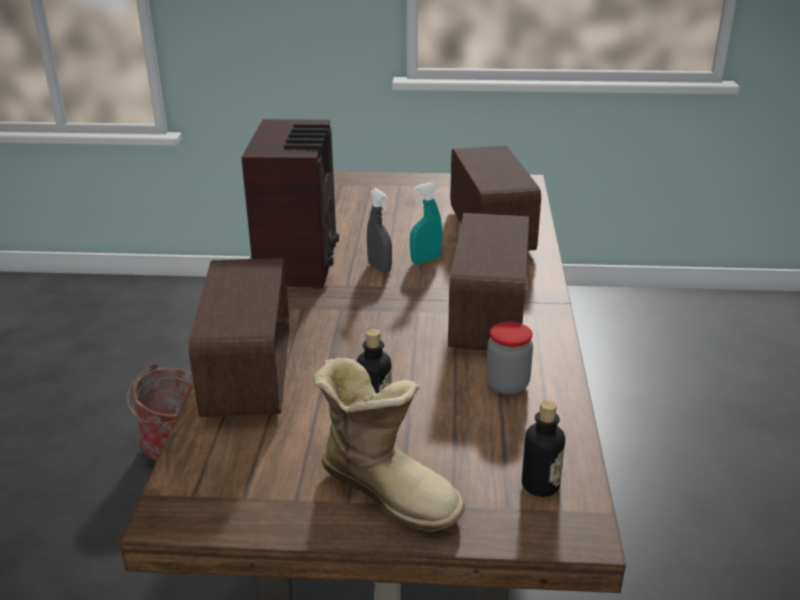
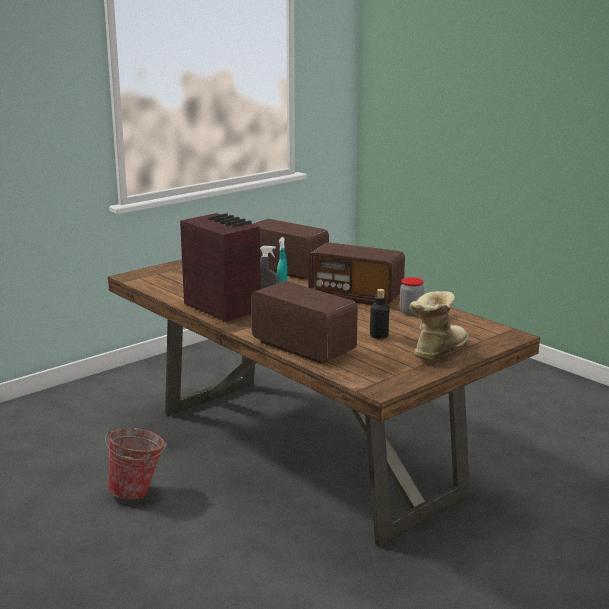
camera: 45 degrees left, 10 degrees down
boot [313,358,465,533] -> boot turned 45 degrees counterclockwise [409,291,469,360]
radio [448,213,529,350] -> radio turned 150 degrees clockwise [308,242,405,305]
bottle [522,400,565,497] -> none

